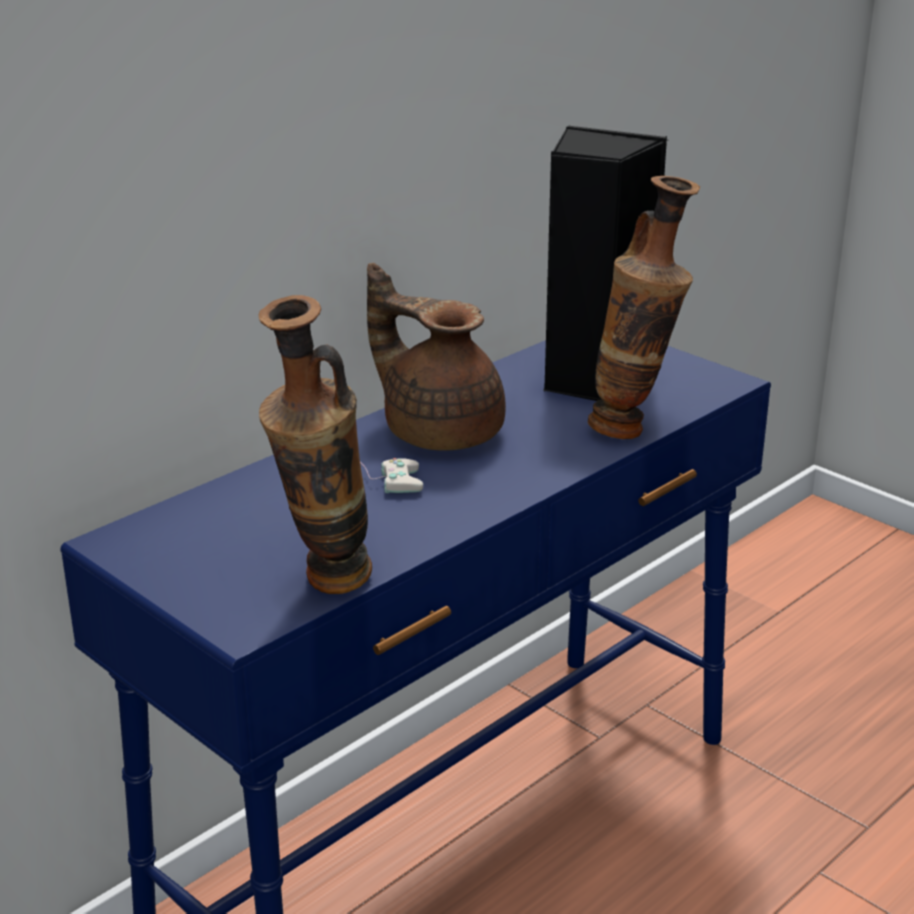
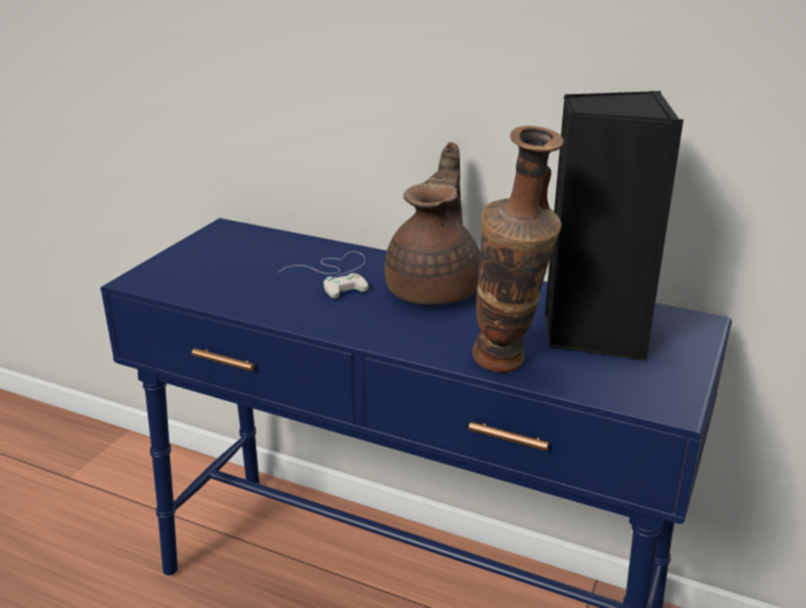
camera: 70 degrees right, 0 degrees up
vase [259,295,372,594] -> none

